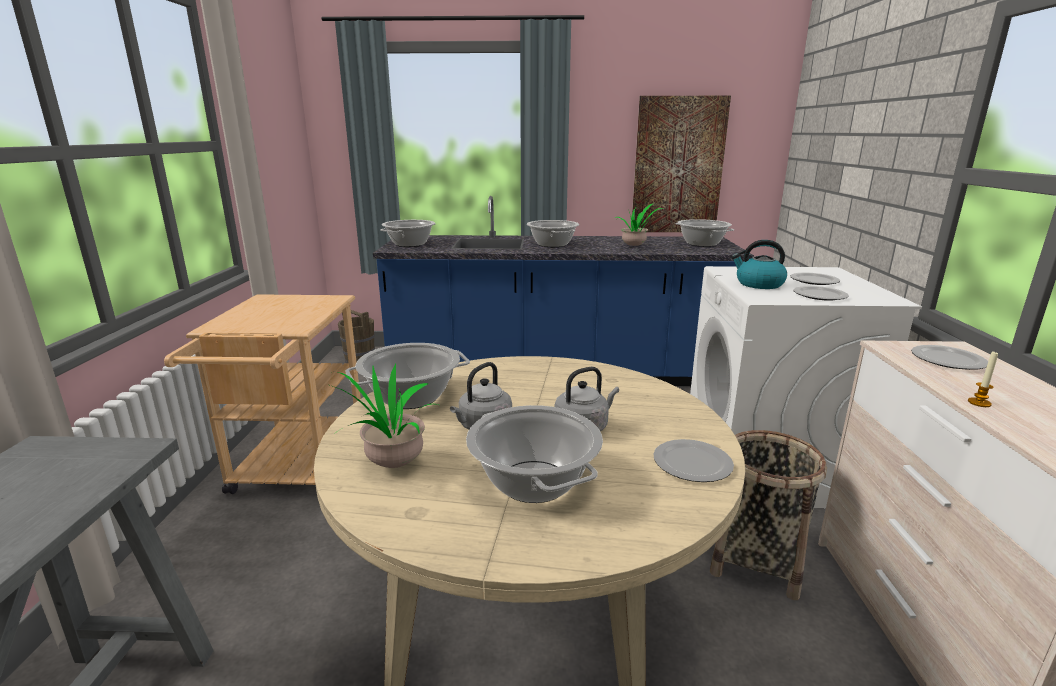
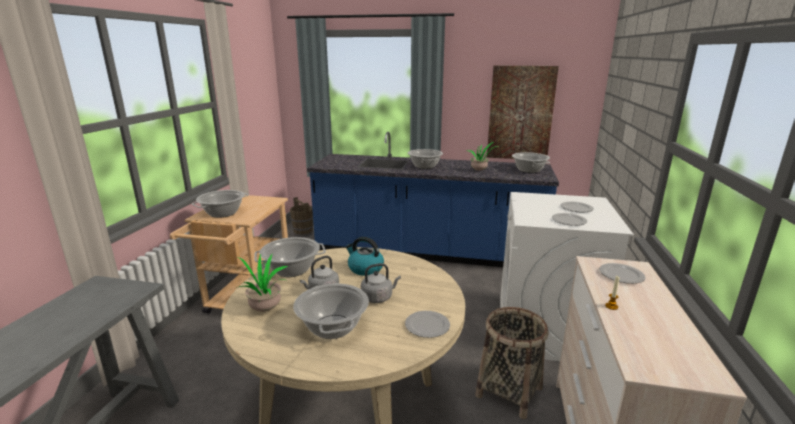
camera: 10 degrees right, 0 degrees up
cooking pot [380,220,436,247] -> cooking pot moved to [192,190,249,218]
kettle [731,240,787,289] -> kettle moved to [345,237,384,276]

